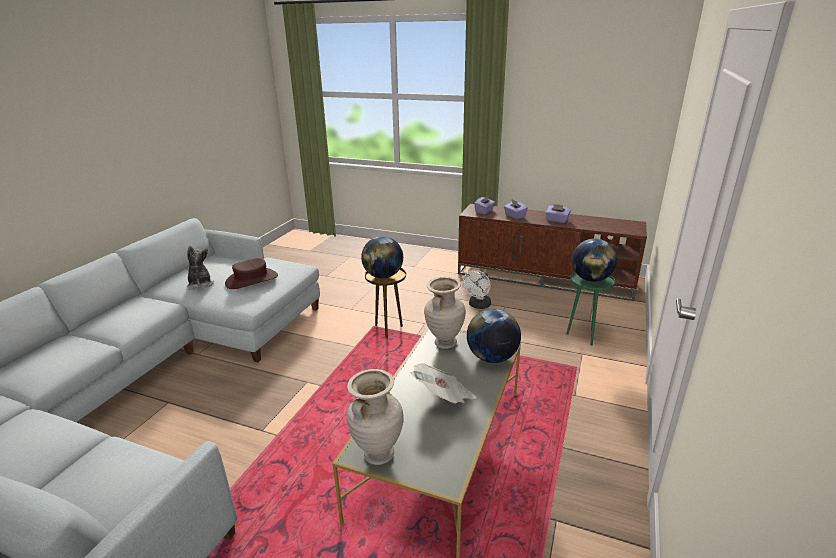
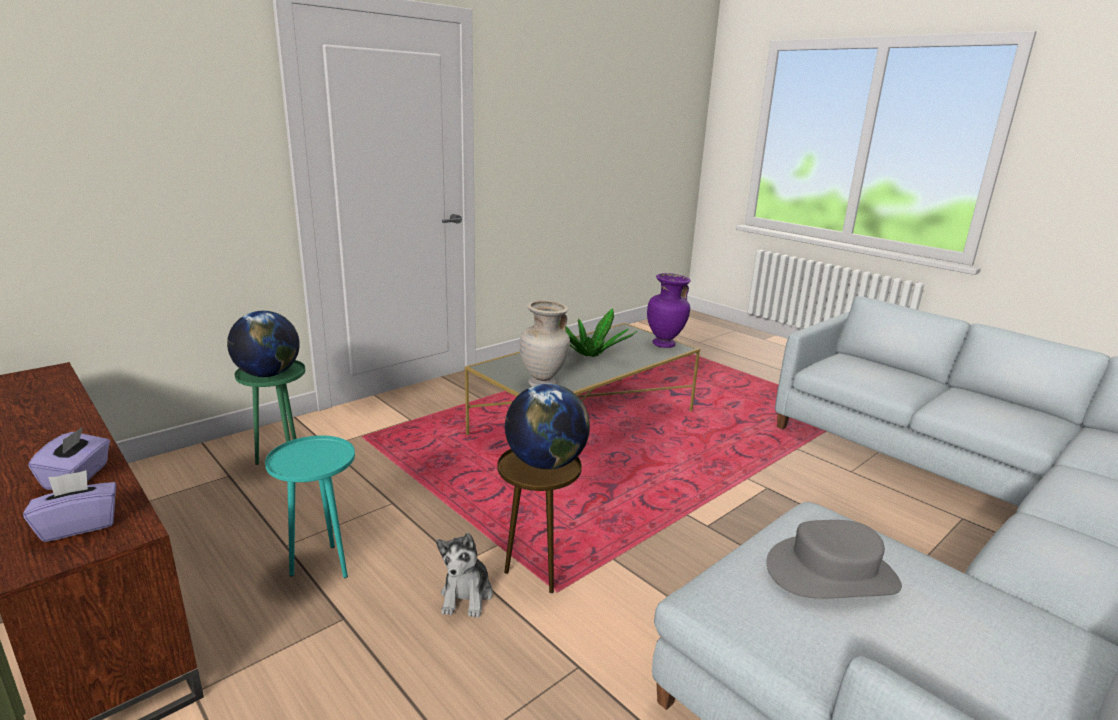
camera: 155 degrees left, 5 degrees down
plush toy [187,246,214,290] -> plush toy moved to [436,532,493,618]
brown hat [225,258,278,289] -> grey hat [767,520,902,599]
beige vase [347,369,404,465] -> purple vase [647,273,691,348]
newspaper [411,363,477,404] -> potted plant [558,308,637,357]
white fan [463,270,491,309] -> turquoise side table [265,436,355,578]
globe [467,309,521,363] -> none
purple tissue box [545,204,571,223] -> none

